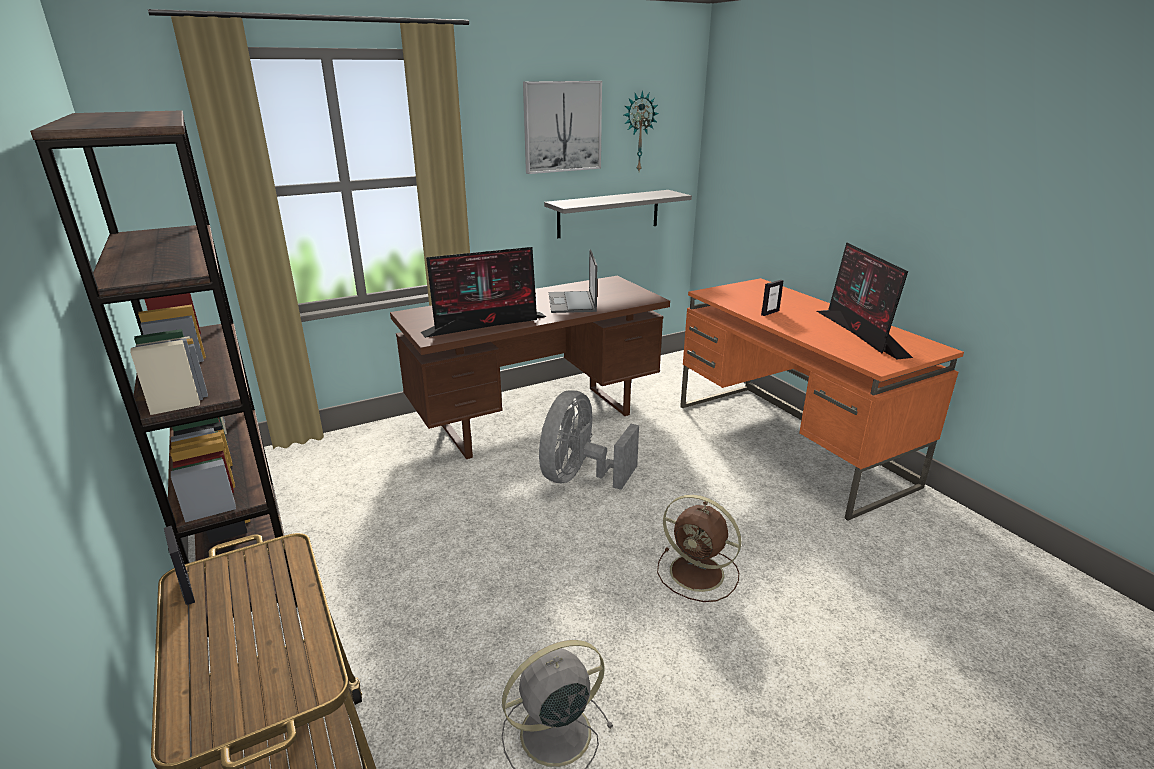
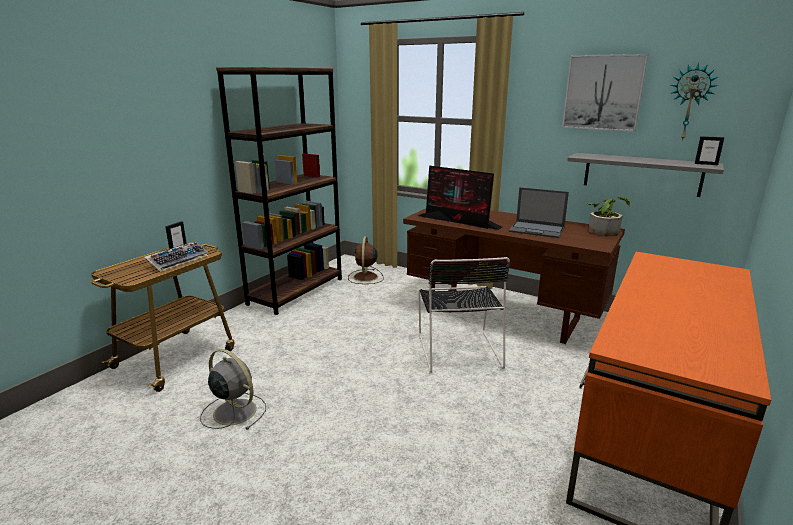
camera: 60 degrees right, 5 degrees down
grey fan [539,390,639,490] -> black chair [418,257,510,373]
laptop [549,249,597,313] -> laptop turned 120 degrees counterclockwise [509,187,569,238]
brown fan [657,495,741,602] -> brown fan moved to [348,236,384,284]
picture frame [761,280,784,316] -> picture frame moved to [695,136,724,165]
monitor [817,242,913,359] -> none
none -> keyboard [145,242,208,272]
none -> potted plant [587,197,630,236]

